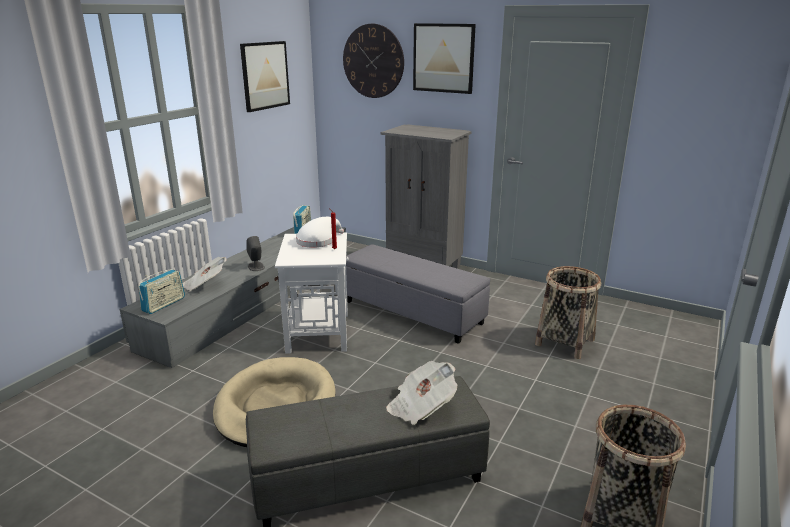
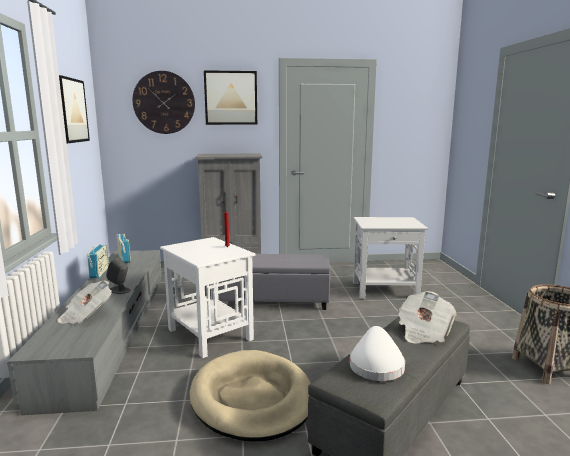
camera: 35 degrees left, 10 degrees down
radio [138,269,185,314] -> radio moved to [87,245,109,278]
white hat [296,217,344,248] -> white hat moved to [350,326,405,381]
basket [535,266,601,359] -> white side table [353,217,428,299]

